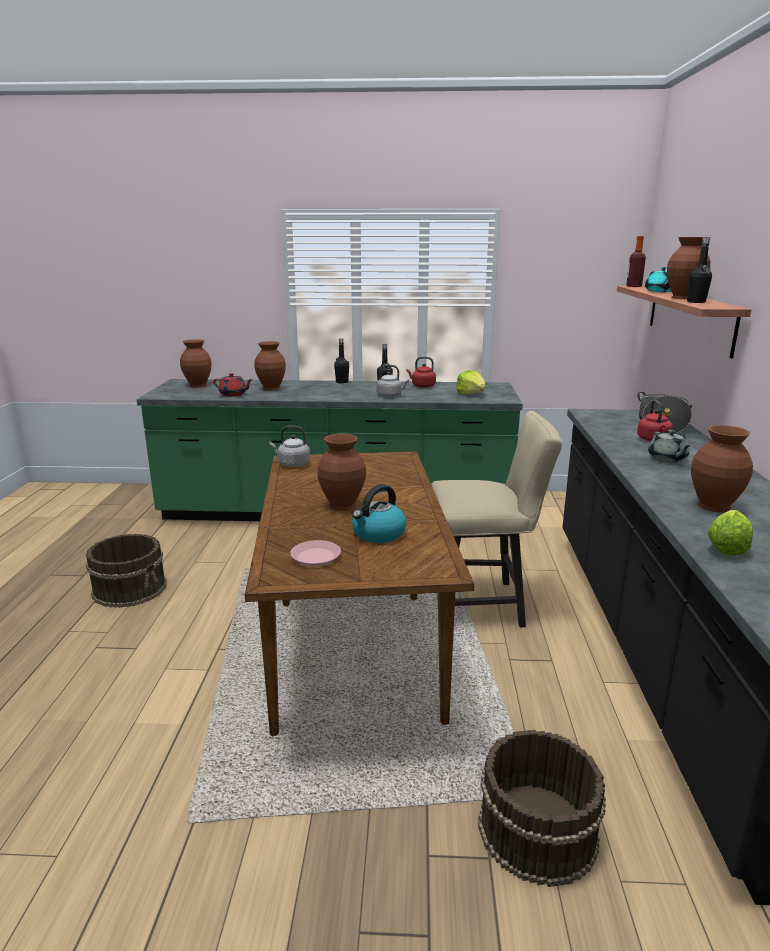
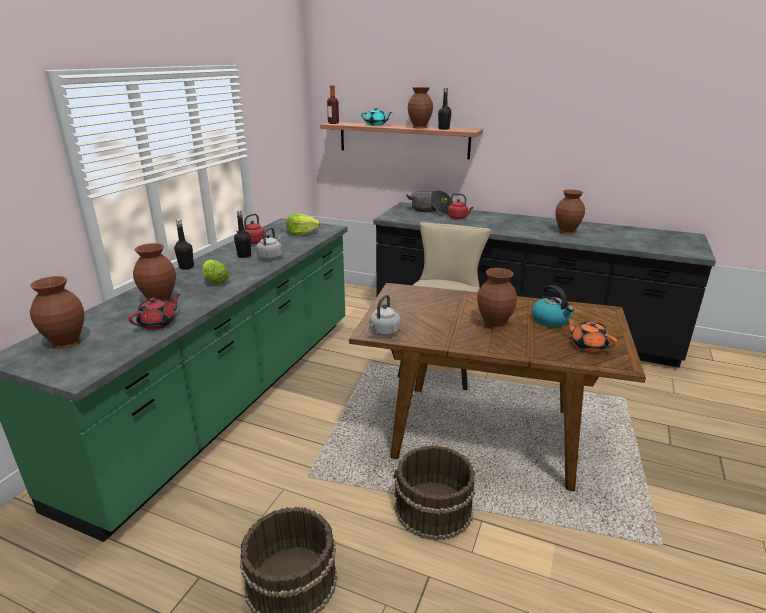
camera: 70 degrees left, 5 degrees up
pink plate [290,540,341,566] -> orange teapot [566,317,617,352]
brown bucket [478,730,606,887] -> brown bucket moved to [393,445,476,541]
grey teapot [648,430,690,463] -> none
lettuce [707,510,753,556] -> lettuce moved to [202,260,229,285]

